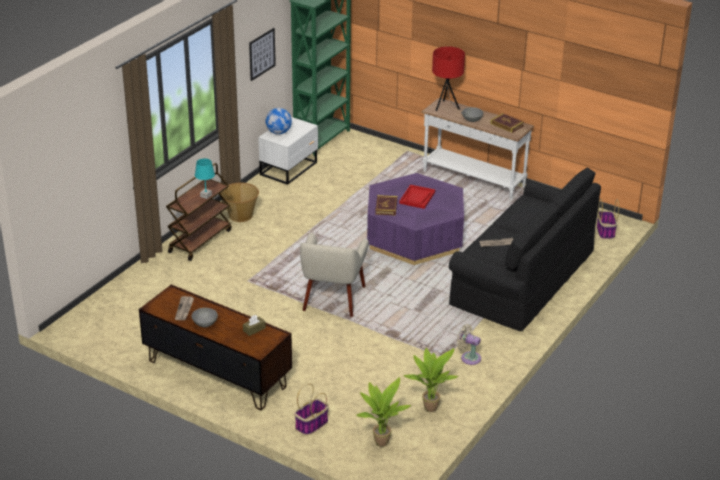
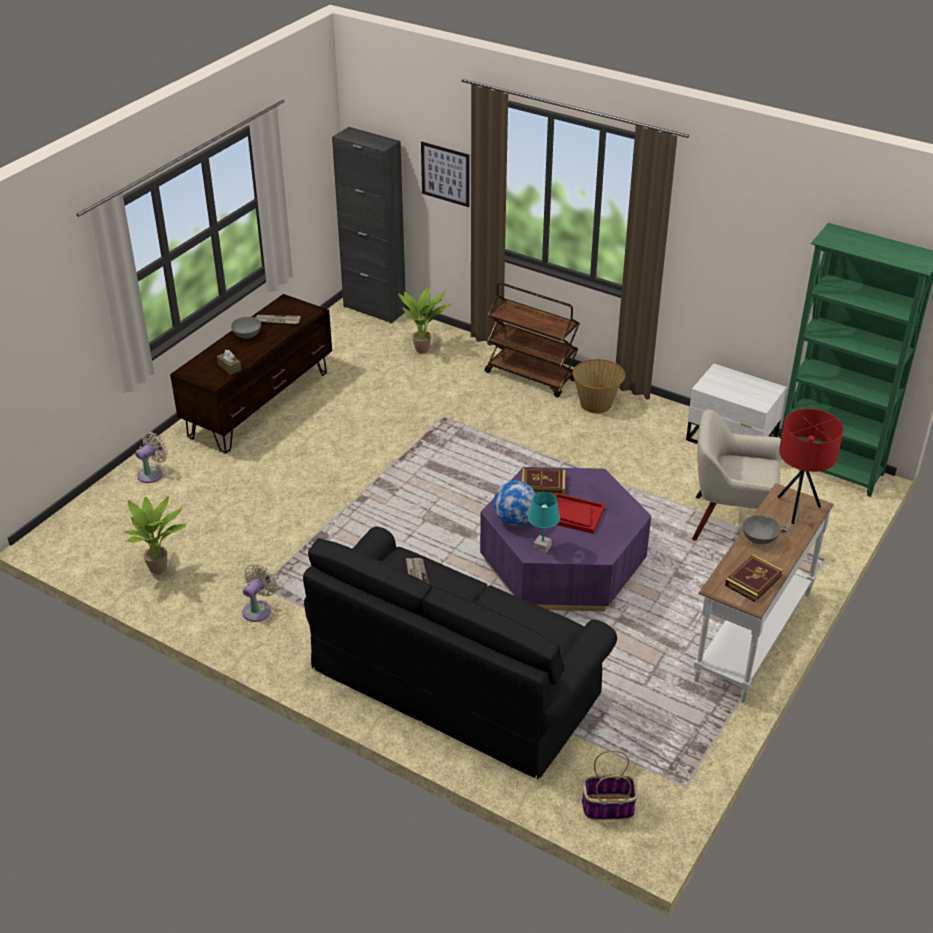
camera: 90 degrees right, 5 degrees up
turquoise table lamp [195,158,215,199] -> turquoise table lamp moved to [528,492,560,553]
picture [249,28,276,81] -> picture moved to [421,142,470,207]
globe [265,108,292,134] -> globe moved to [493,481,536,526]
basket [294,383,329,435] -> beige fan [135,432,167,483]
beige armchair [300,233,369,317] -> beige armchair moved to [692,409,781,541]
potted plant [356,377,411,447] -> potted plant moved to [398,286,451,353]
none -> black cabinet [332,127,406,323]

